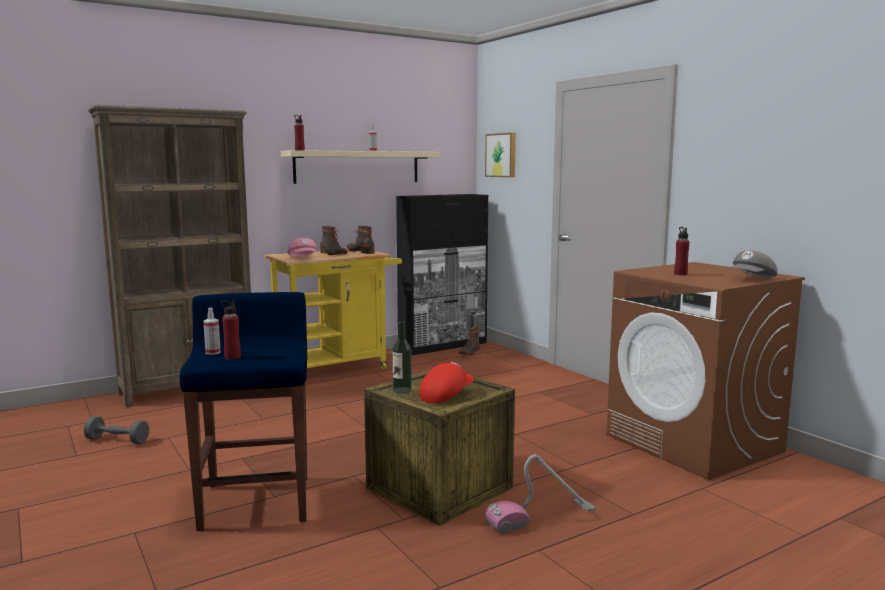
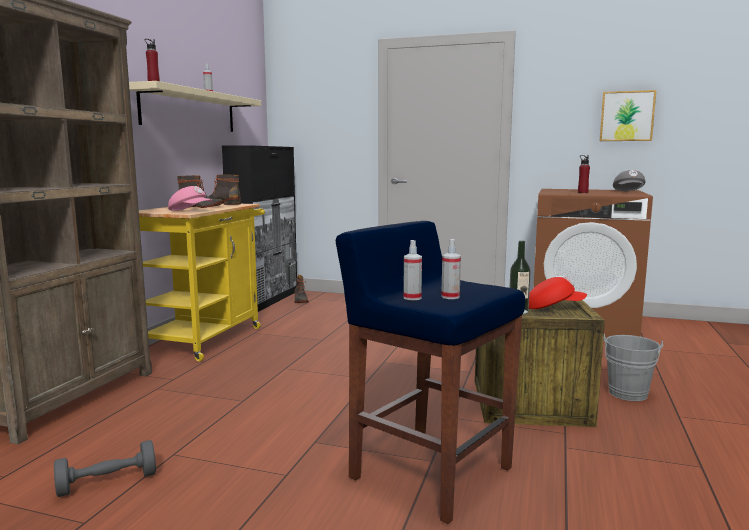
camera: 40 degrees left, 0 degrees up
red bottle [221,299,241,360] -> spray bottle [441,239,461,299]
red cap [419,362,474,404] -> red cap turned 90 degrees clockwise [529,277,587,309]
vacuum cleaner [484,455,596,534] -> grey bucket [603,334,663,401]
picture [485,133,516,177] -> picture moved to [599,90,656,141]

